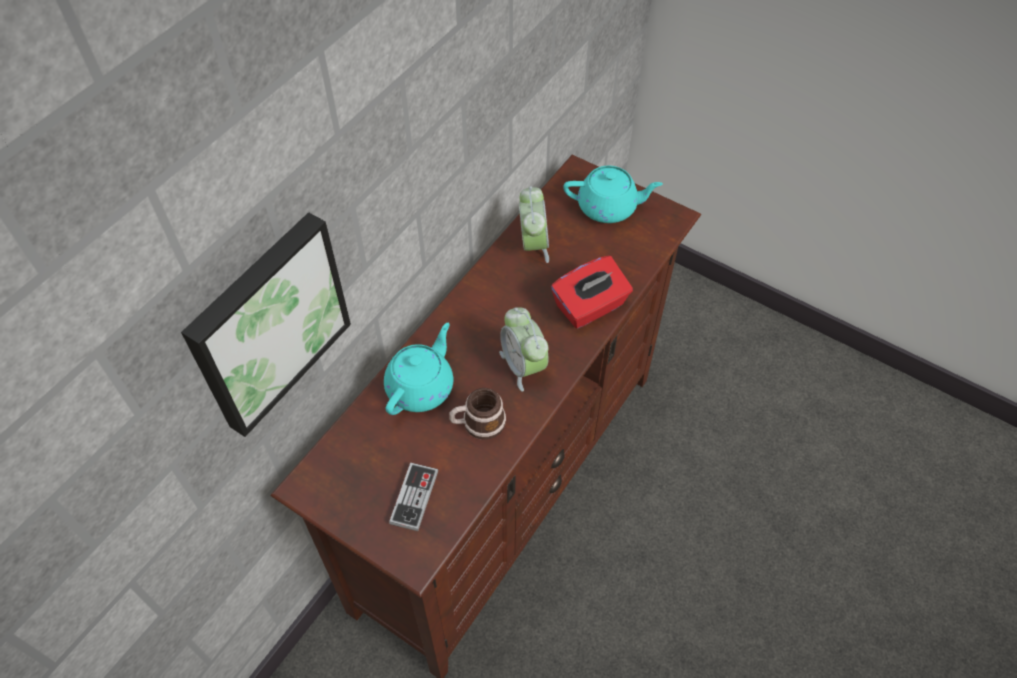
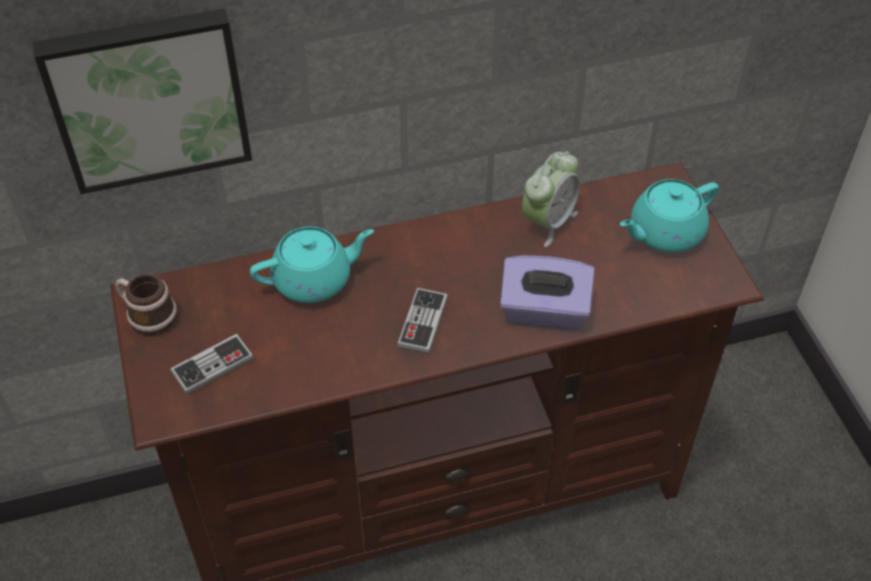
camera: 40 degrees right, 5 degrees down
mug [449,388,506,440] -> mug moved to [115,274,177,335]
alarm clock [499,307,549,392] -> game controller [397,288,448,354]
red tissue box [551,256,633,329] -> purple tissue box [500,256,594,330]
turquoise teapot [563,166,663,223] -> turquoise teapot turned 105 degrees clockwise [620,179,719,252]

